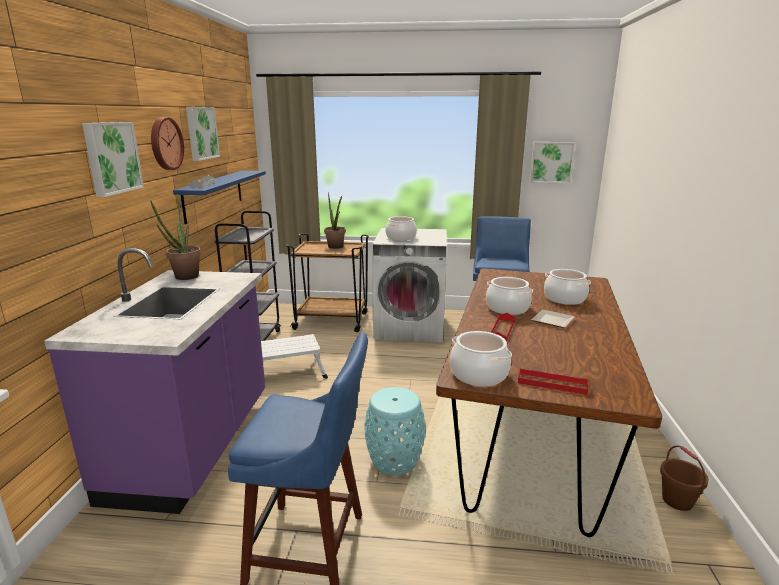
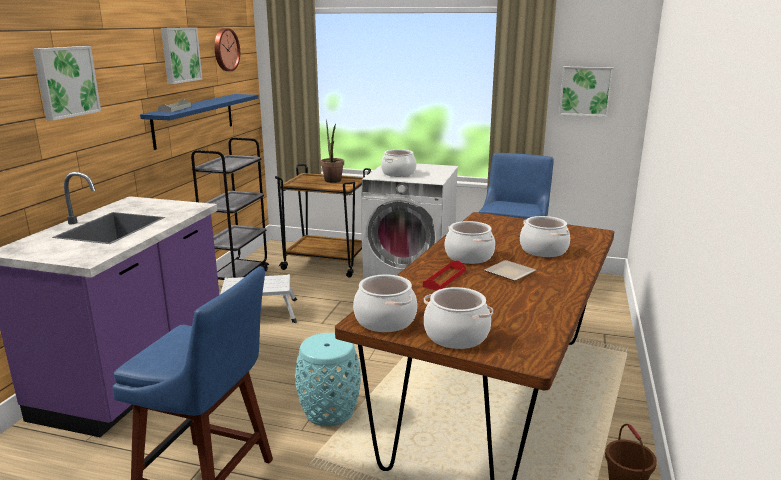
camera: 10 degrees right, 0 degrees up
potted plant [150,194,201,280] -> none
wall clock [151,117,184,170] -> wall clock moved to [214,28,240,71]
red tray [518,368,589,395] -> cooking pot [424,287,493,349]

